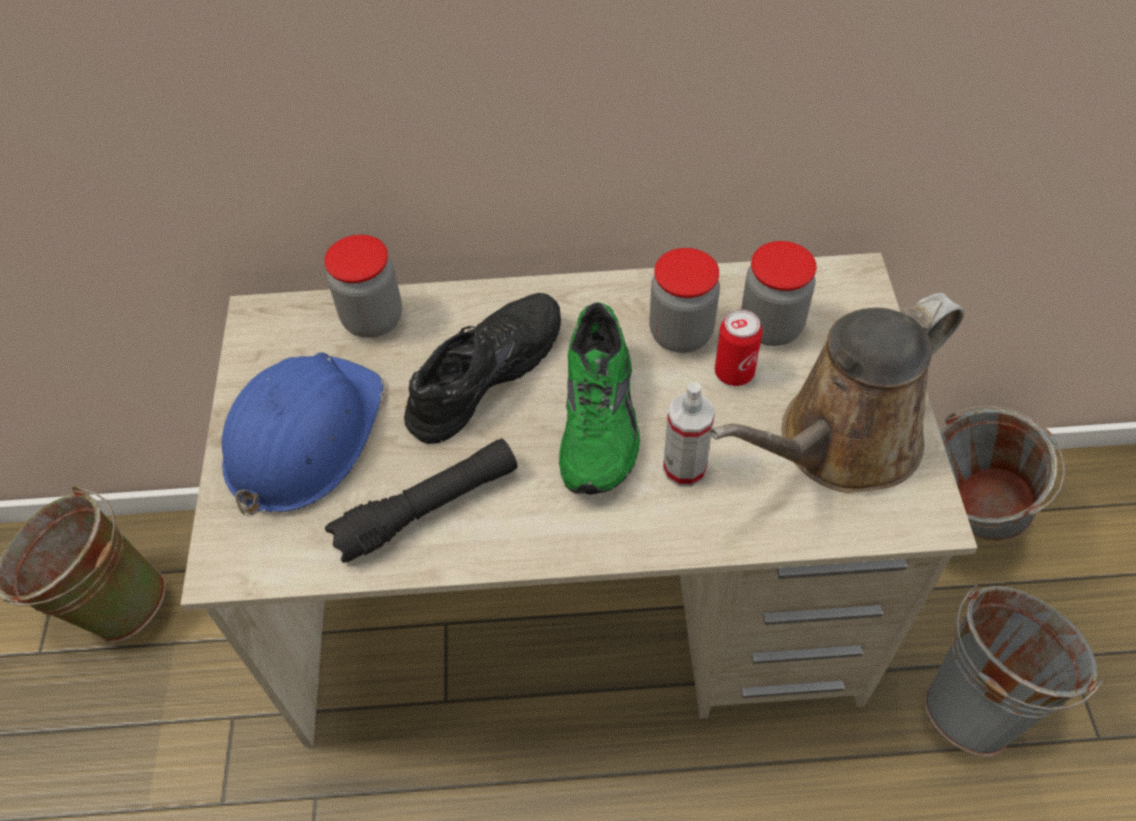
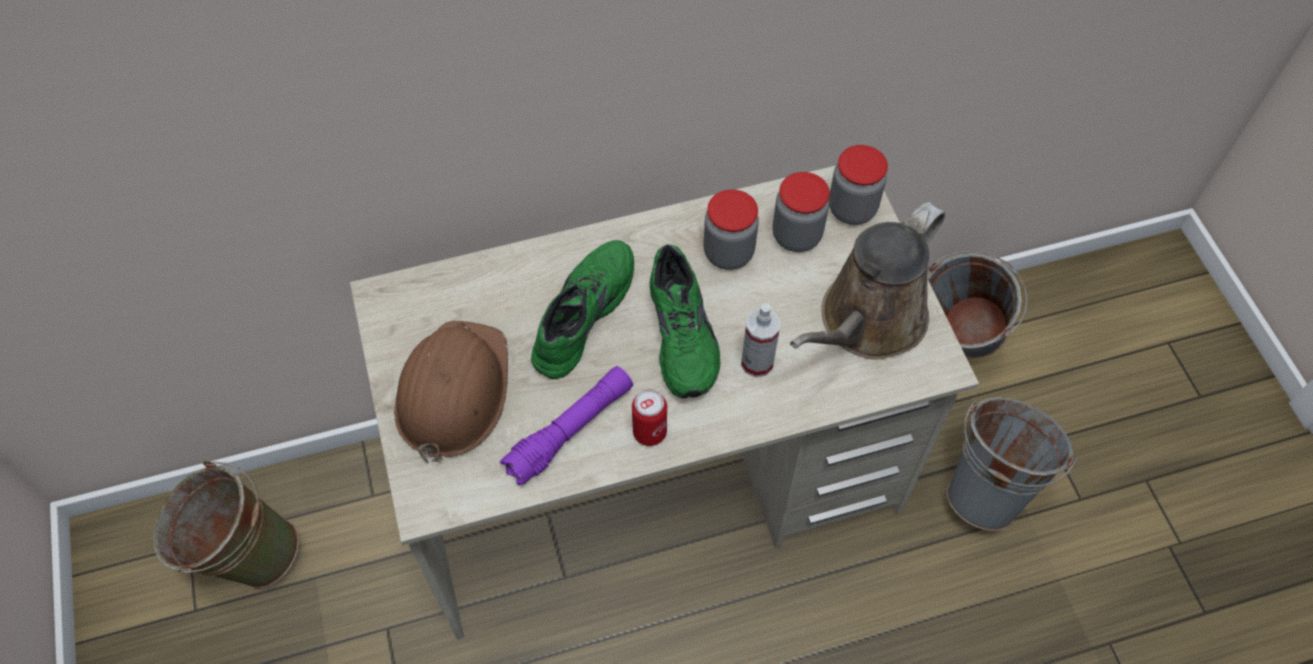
camera: 15 degrees left, 5 degrees up
blue hard hat [222,352,384,515] -> brown hard hat [394,321,508,463]
jar [324,235,402,338] -> jar moved to [829,145,888,225]
black flashlight [325,438,518,563] -> purple flashlight [500,366,633,485]
black shoe [404,293,561,444] -> green shoe [531,240,634,379]
can [715,309,763,386] -> can moved to [632,389,667,446]

